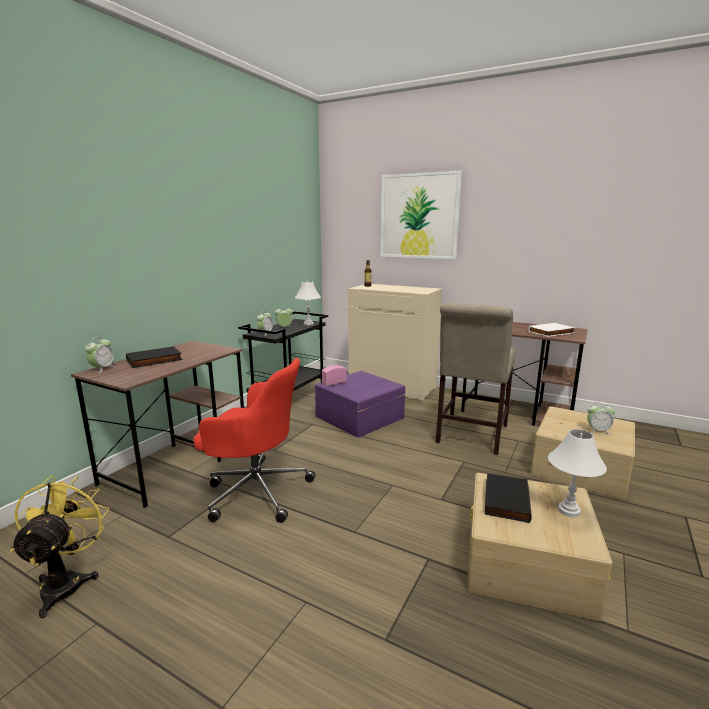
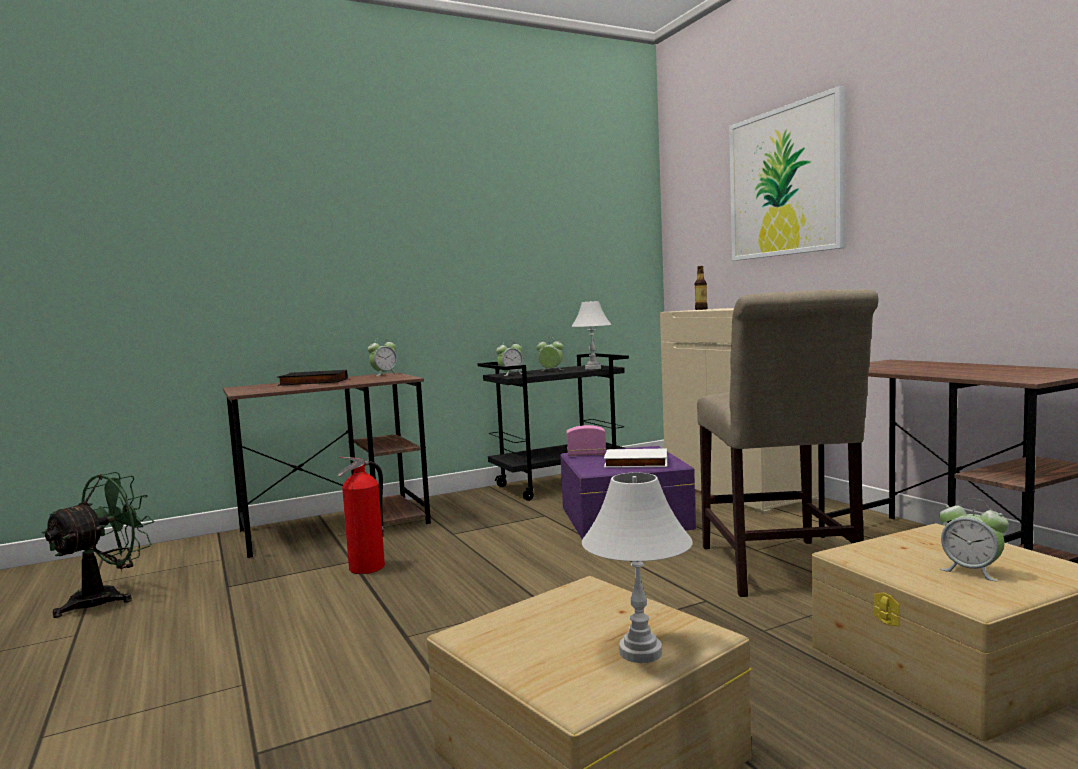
camera: 35 degrees right, 10 degrees down
yellow fan [10,476,109,618] -> green fan [42,472,154,618]
alarm clock [85,337,117,373] -> alarm clock moved to [368,338,399,376]
red office chair [193,358,315,523] -> fire extinguisher [338,457,385,574]
beige chair [435,303,516,455] -> beige chair turned 60 degrees counterclockwise [697,289,878,597]
black book [485,473,532,523] -> none
white book [528,323,575,337] -> white book moved to [603,449,667,468]

